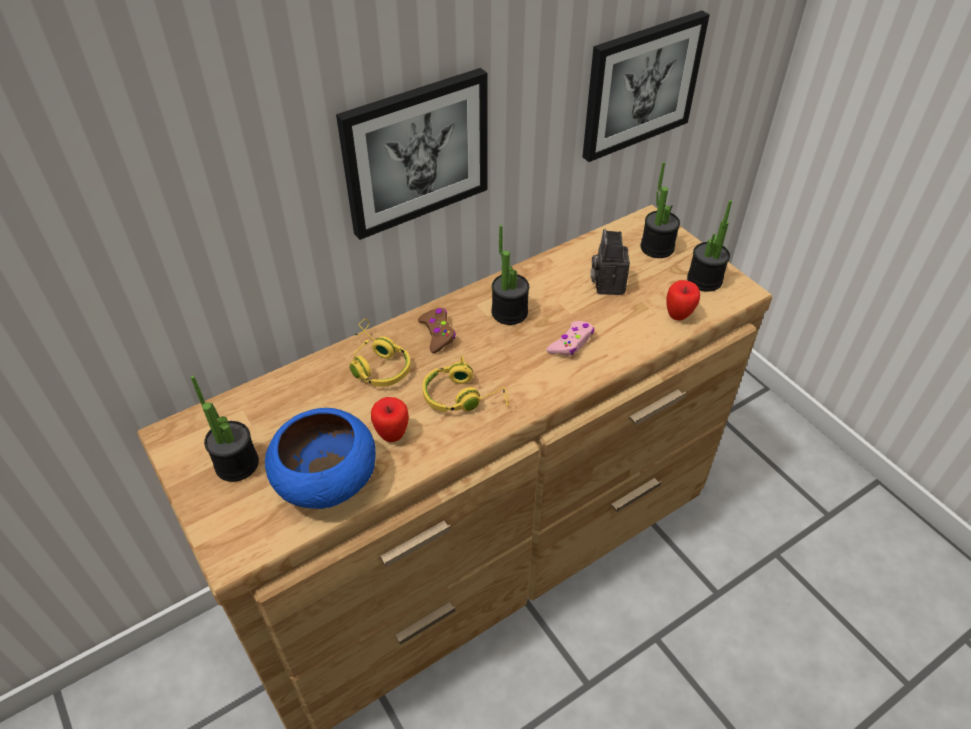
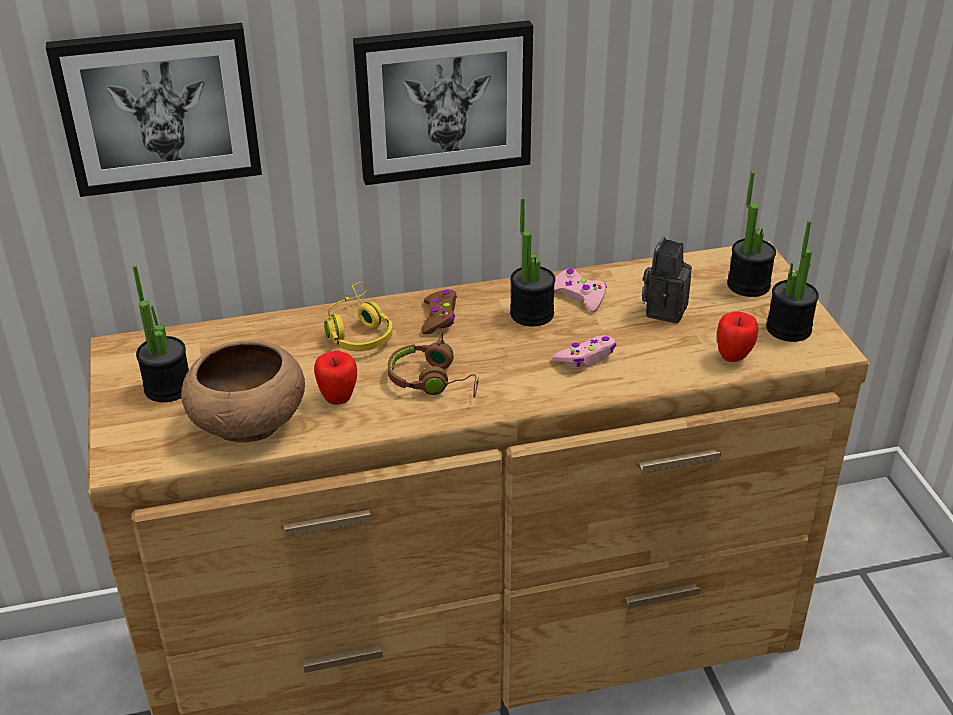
camera: 20 degrees right, 10 degrees down
blue bowl [265,408,376,509] -> brown bowl [181,340,305,443]
yellow headphones [422,355,509,412] -> brown headphones [388,332,479,398]
picture [583,11,710,162] -> picture moved to [46,23,262,197]
none -> pink game controller [554,269,607,312]

